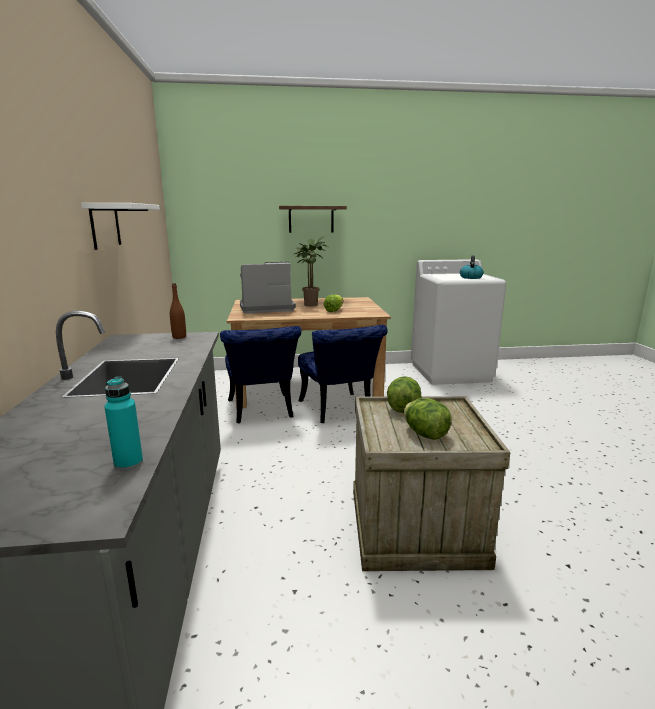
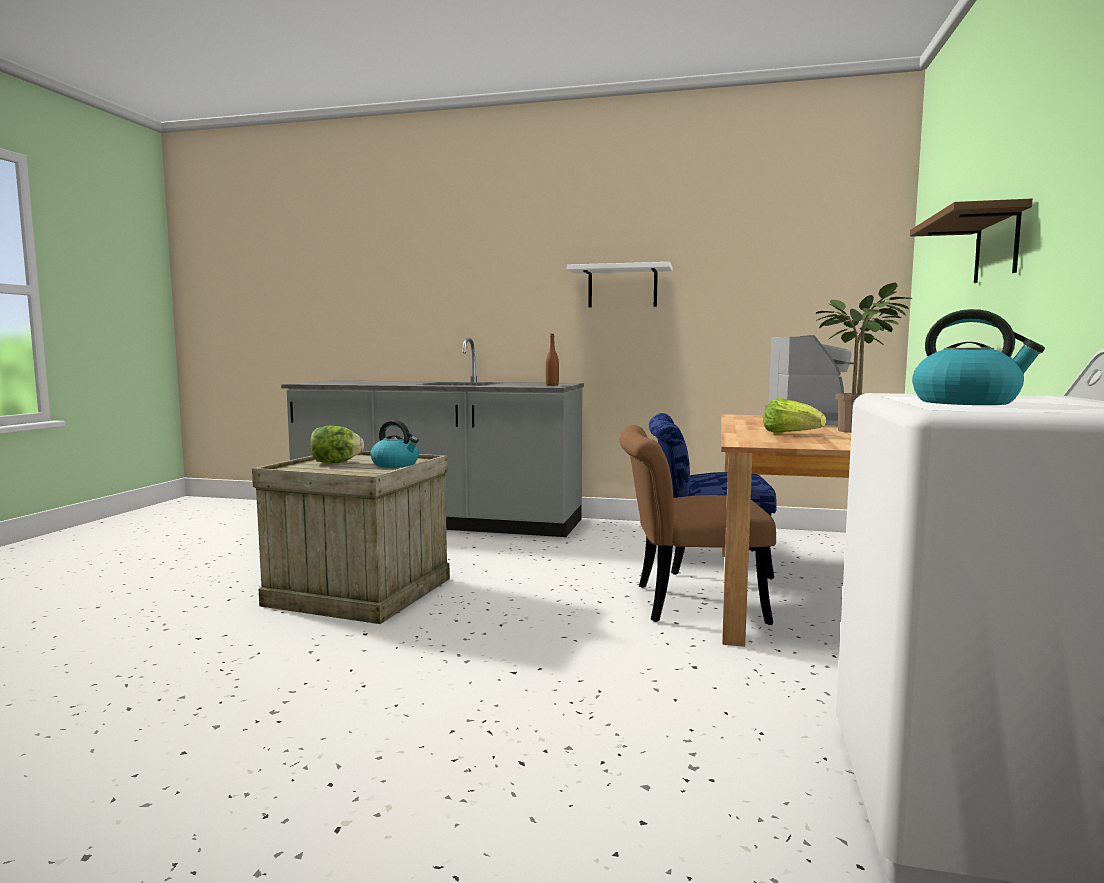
camera: 110 degrees right, 10 degrees down
turquoise bottle [104,377,143,471] -> none
blue chair [298,325,388,423] -> brown chair [619,425,776,625]
lettuce [387,376,421,413] -> kettle [371,420,419,468]

